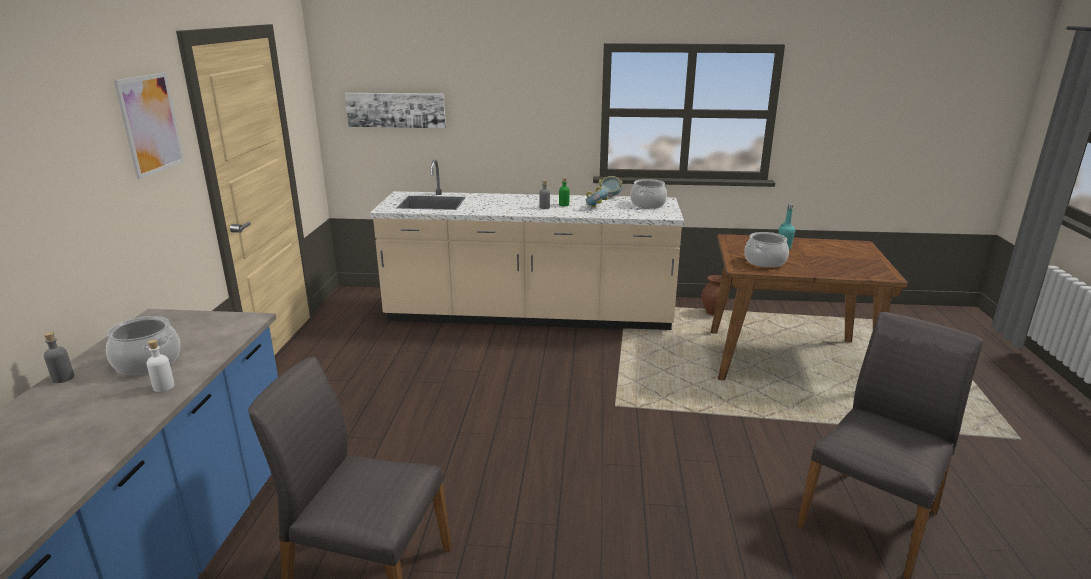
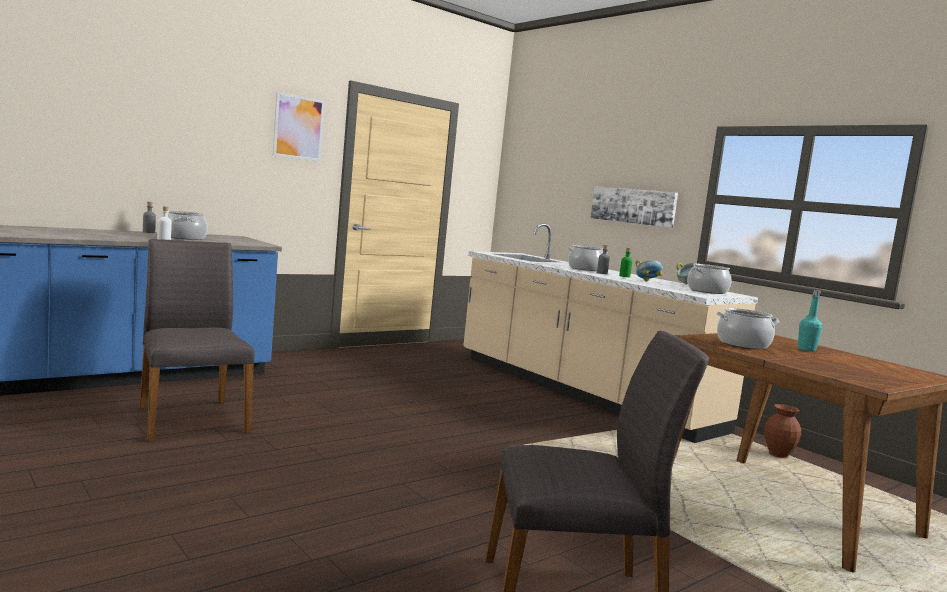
camera: 45 degrees right, 15 degrees down
picture [345,93,446,128] -> picture moved to [590,186,678,228]
none -> cooking pot [568,245,608,271]

